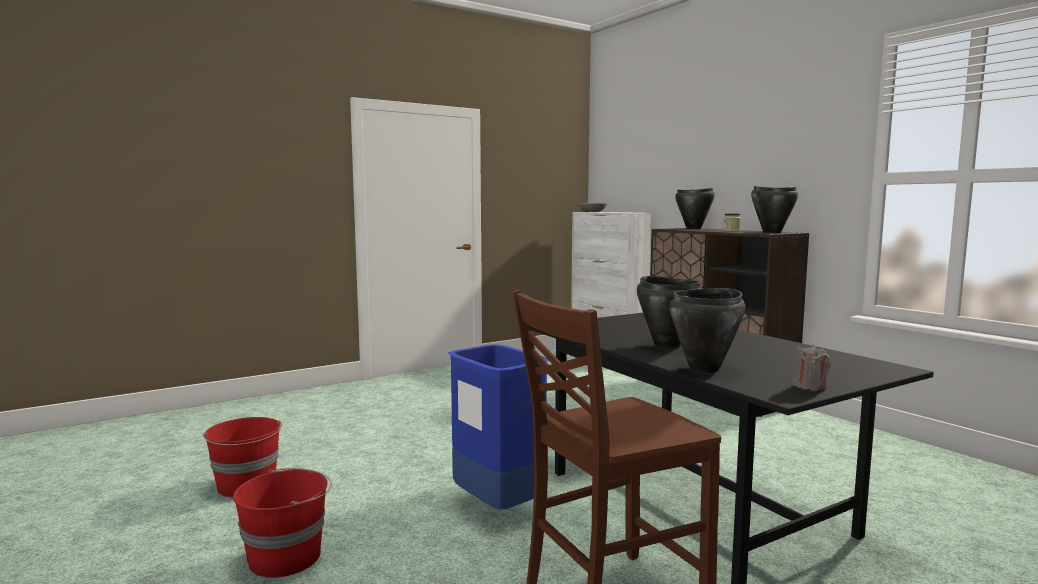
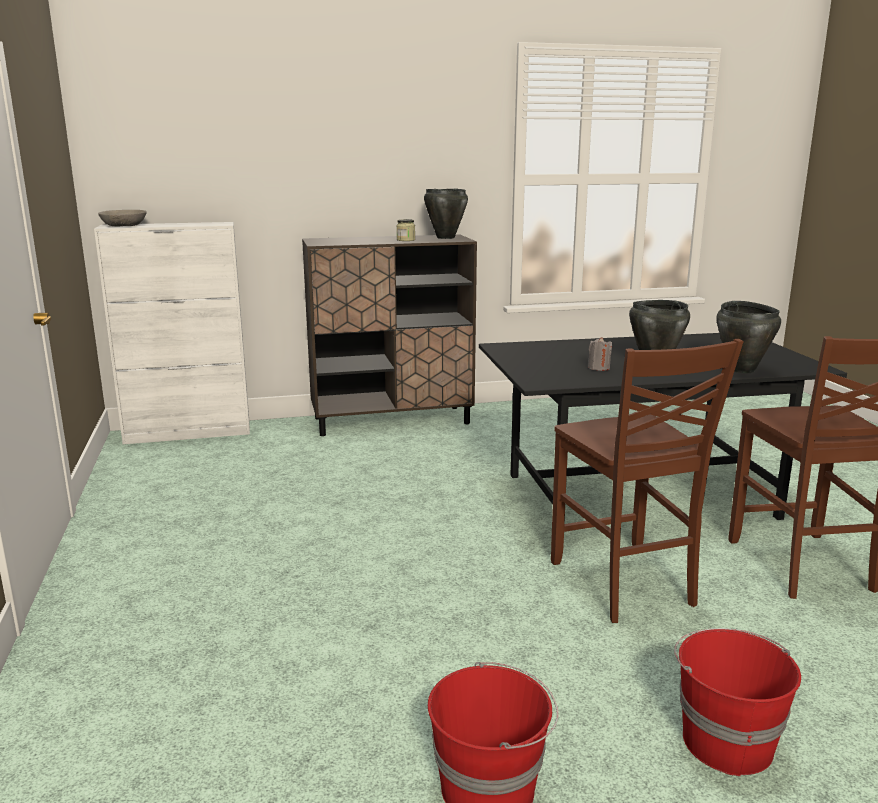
camera: 70 degrees left, 10 degrees up
blue trash can [448,344,549,510] -> brown chair [551,339,743,623]
black cooking pot [675,188,715,229] -> none
grey candle [793,345,831,391] -> grey candle moved to [588,337,612,371]

